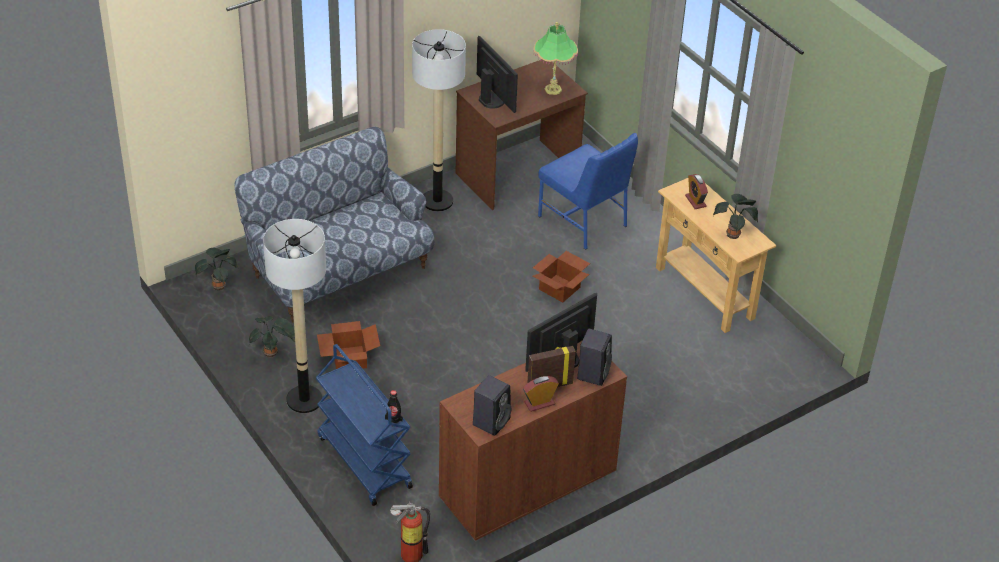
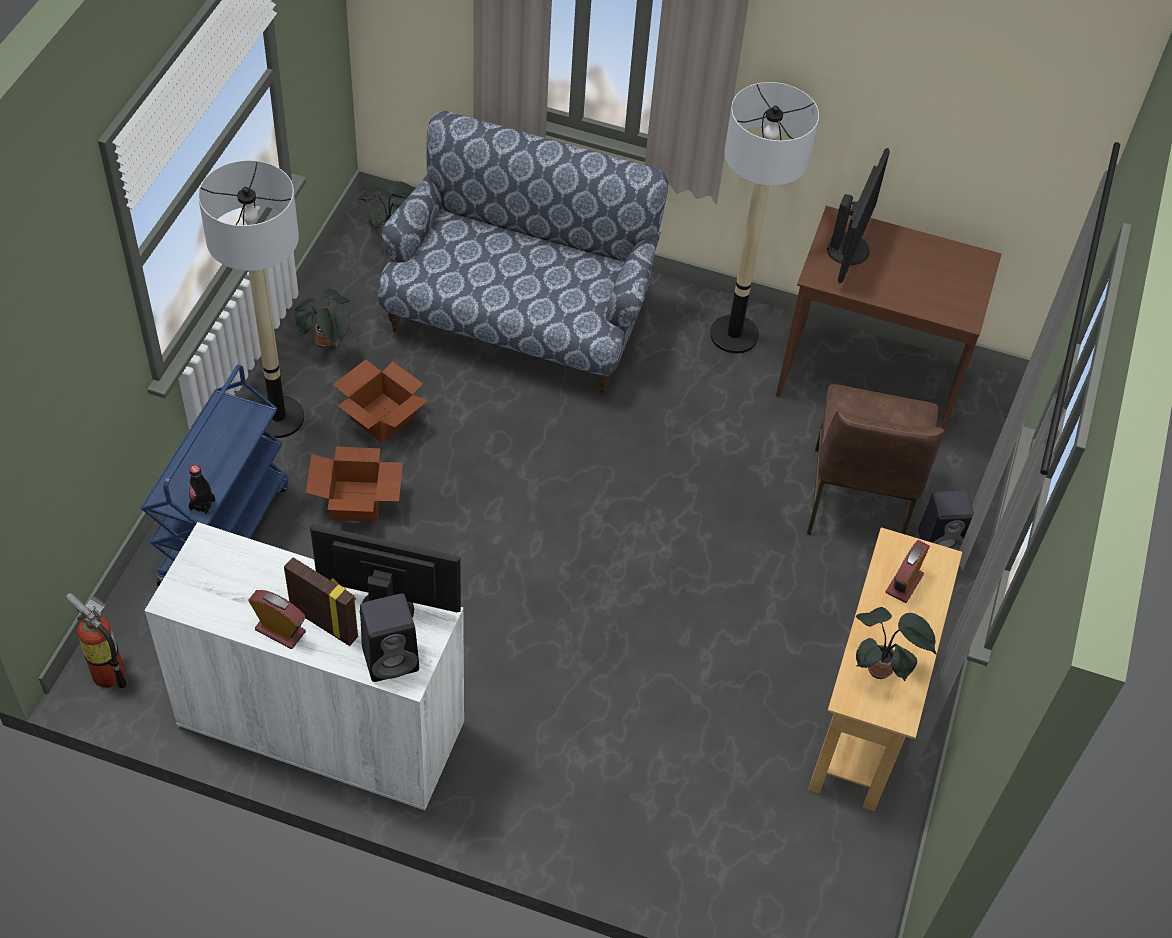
camera: 50 degrees right, 10 degrees up
brown cabinet [439,341,627,542] -> white cabinet [144,522,464,811]
black speaker [473,375,511,436] -> black speaker moved to [918,491,974,551]
table lamp [533,22,578,95] -> none
cardboard box [533,251,590,303] -> cardboard box moved to [306,447,403,522]
blue chair [538,133,638,250] -> brown chair [807,384,945,535]

